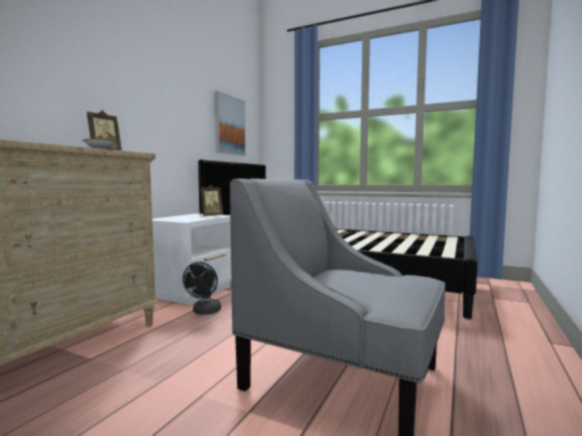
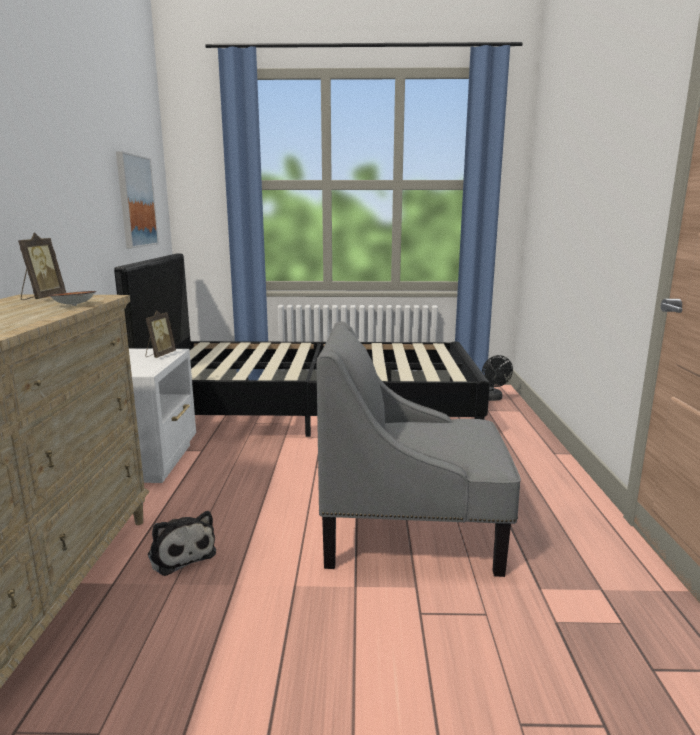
camera: 25 degrees left, 10 degrees up
black fan [183,262,221,315] -> black fan moved to [482,355,513,401]
none -> plush toy [148,511,216,576]

